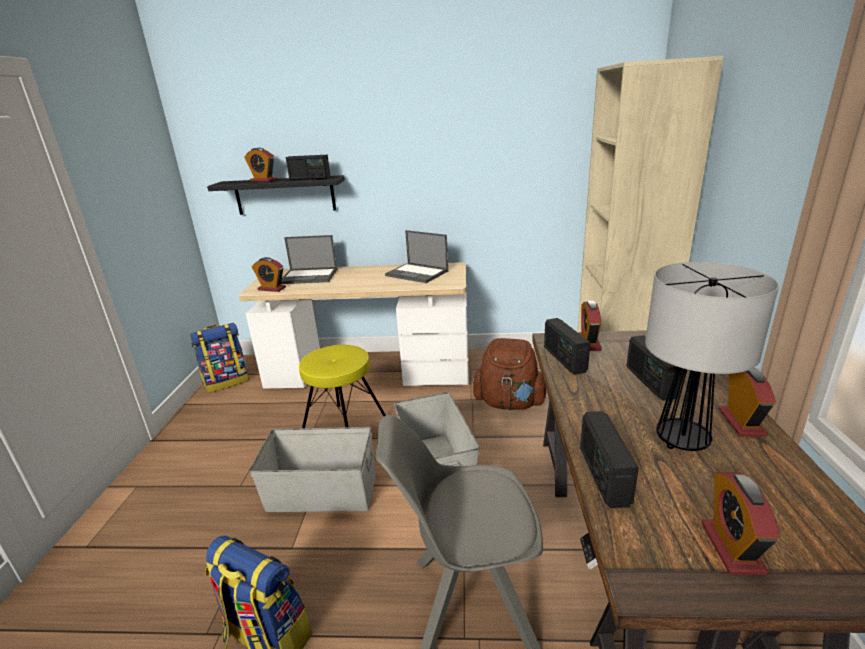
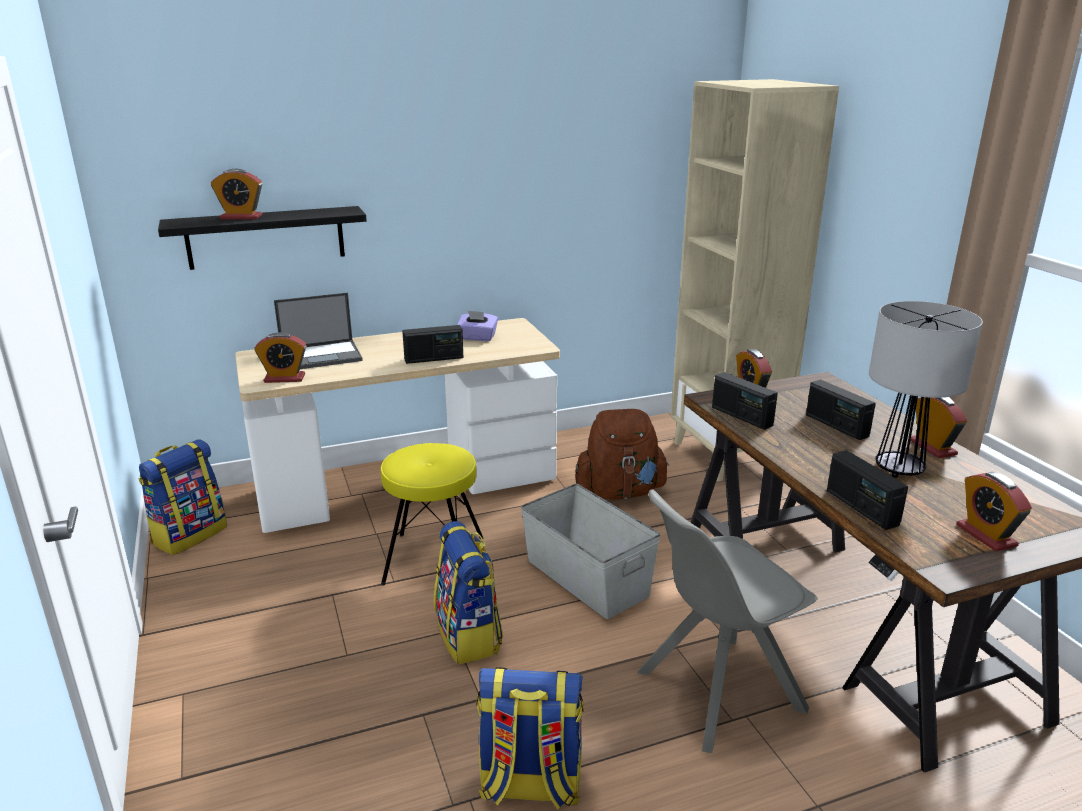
camera: 25 degrees left, 0 degrees up
grey storage box [249,427,376,512] -> backpack [434,521,503,664]
radio [286,155,331,180] -> radio moved to [402,325,463,364]
laptop [385,230,448,283] -> purple tissue box [457,310,498,341]

